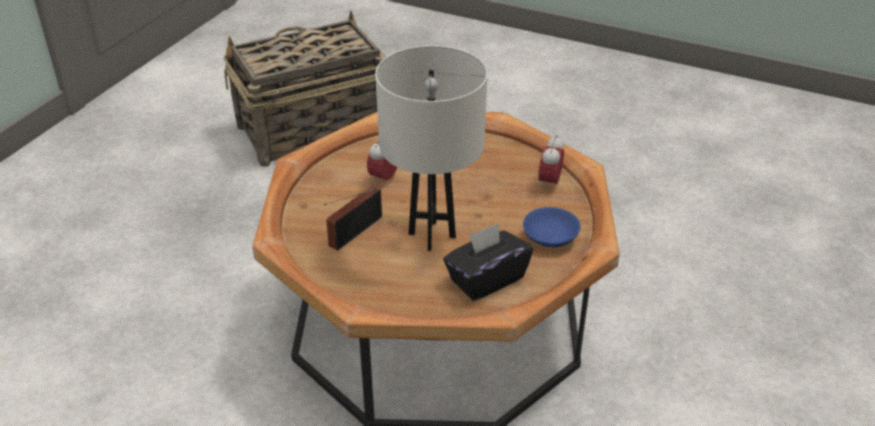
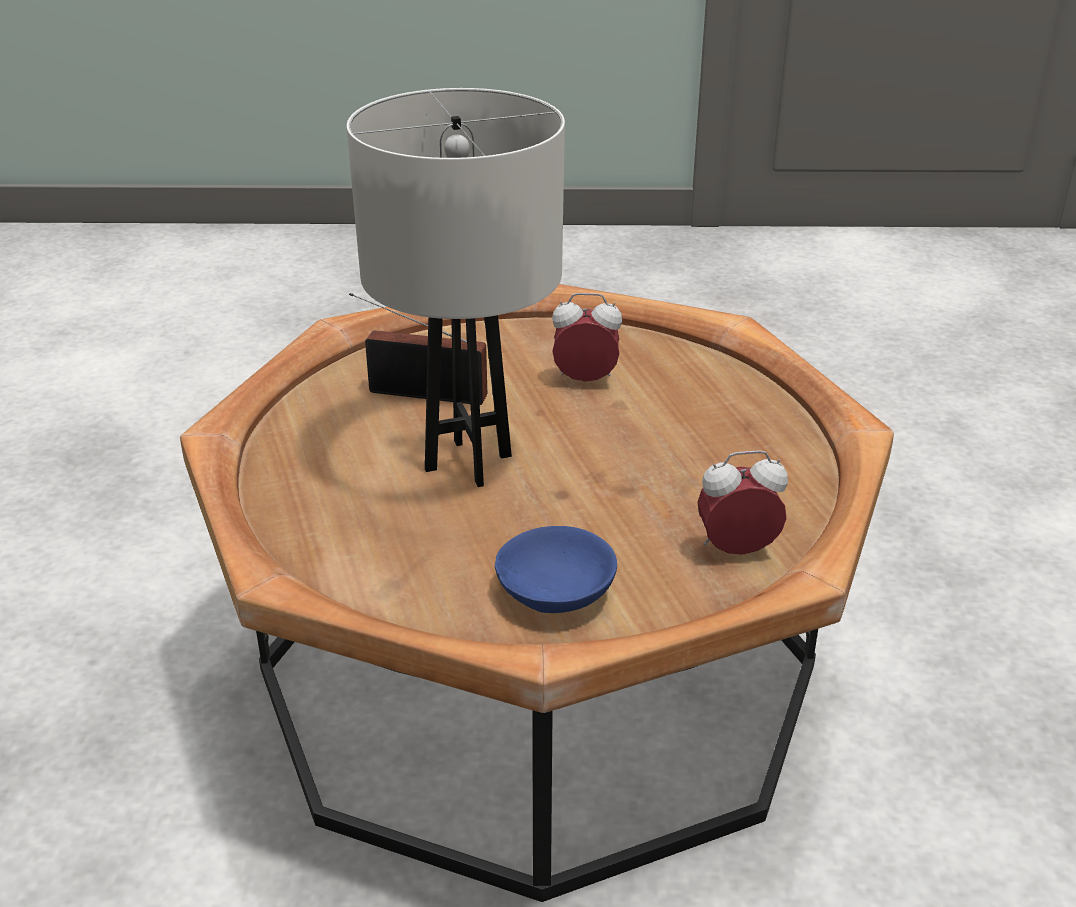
camera: 65 degrees right, 5 degrees down
basket [223,11,386,167] -> none
black tissue box [443,223,533,301] -> none

